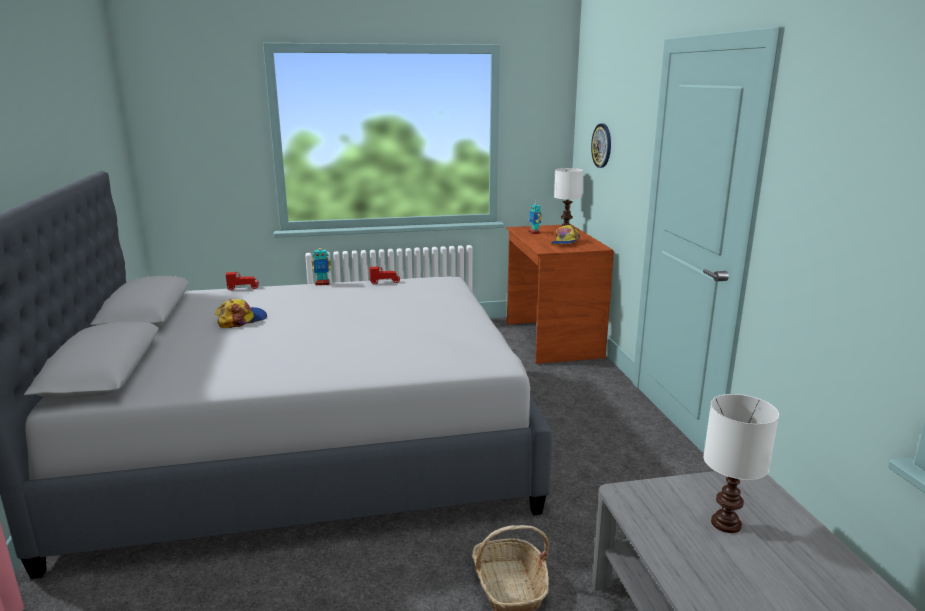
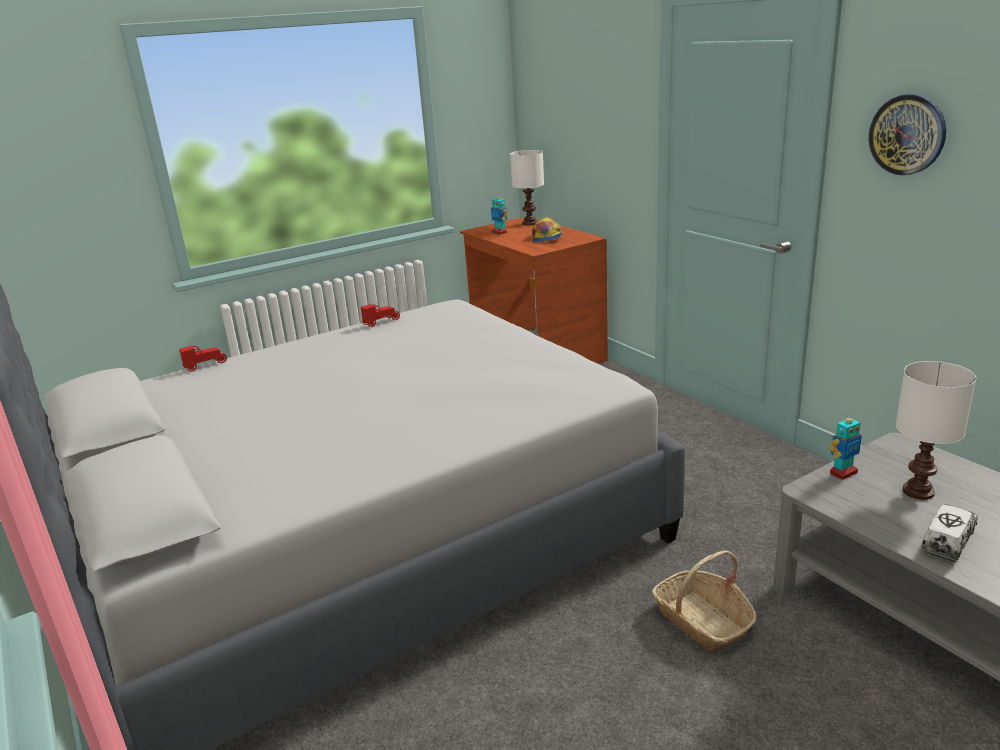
camera: 20 degrees left, 5 degrees up
cap [215,299,267,328] -> none
toy robot [311,248,331,285] -> toy robot moved to [829,412,862,480]
wall clock [591,124,611,168] -> wall clock moved to [869,94,946,175]
none -> toy truck [921,504,978,562]

